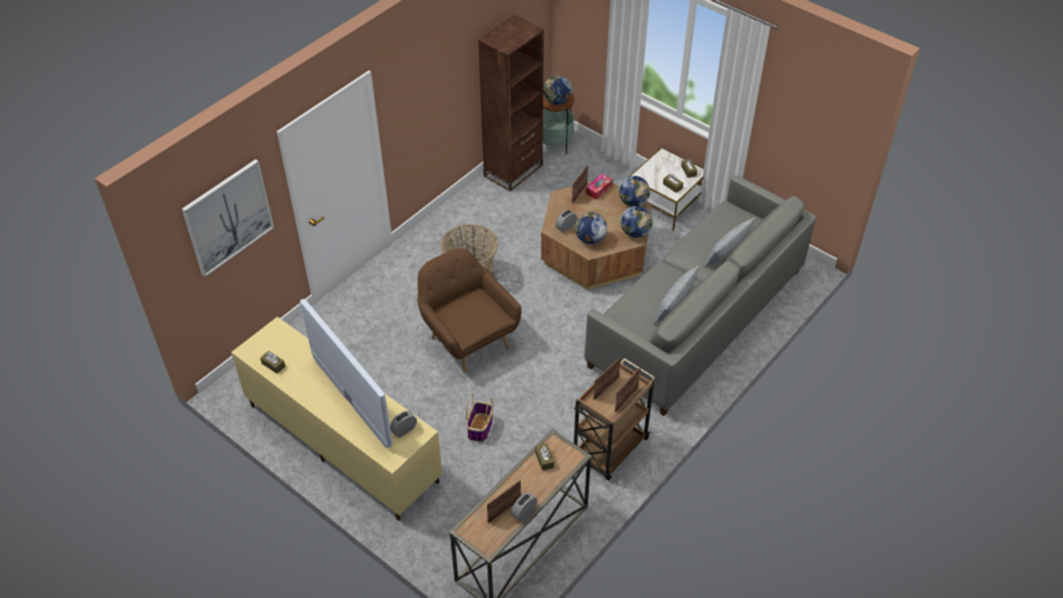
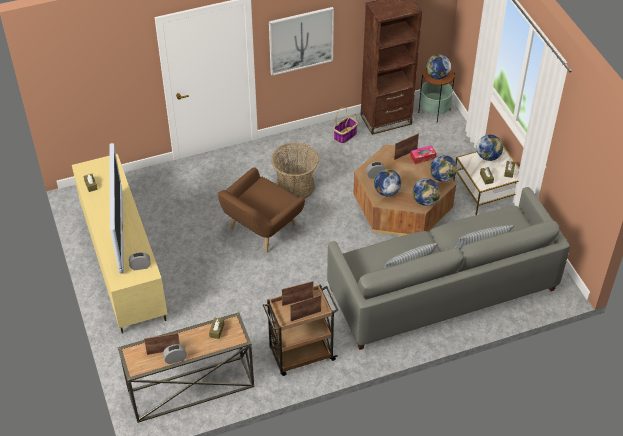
camera: 30 degrees right, 0 degrees up
picture [182,159,274,277] -> picture moved to [269,7,334,76]
brown armchair [418,248,522,373] -> brown armchair turned 135 degrees counterclockwise [218,168,305,253]
basket [466,393,493,442] -> basket moved to [333,107,358,144]
none -> globe [476,135,503,161]

